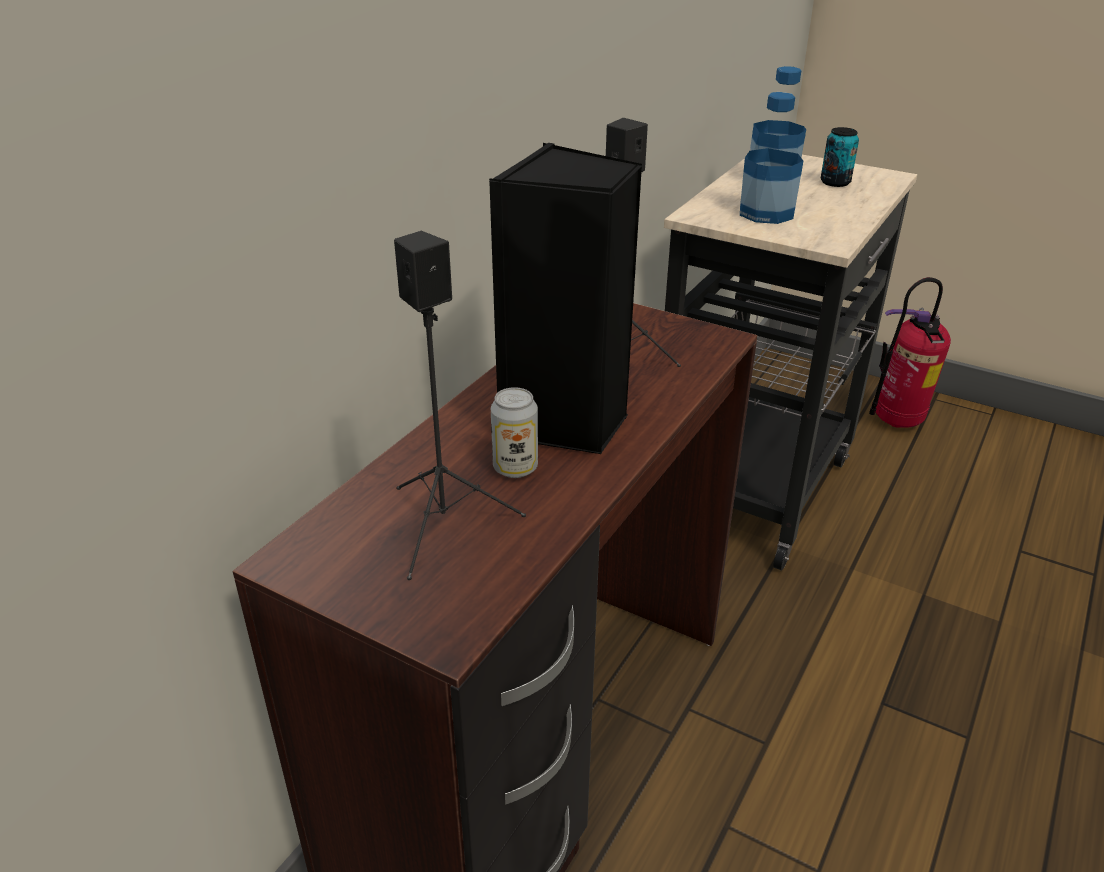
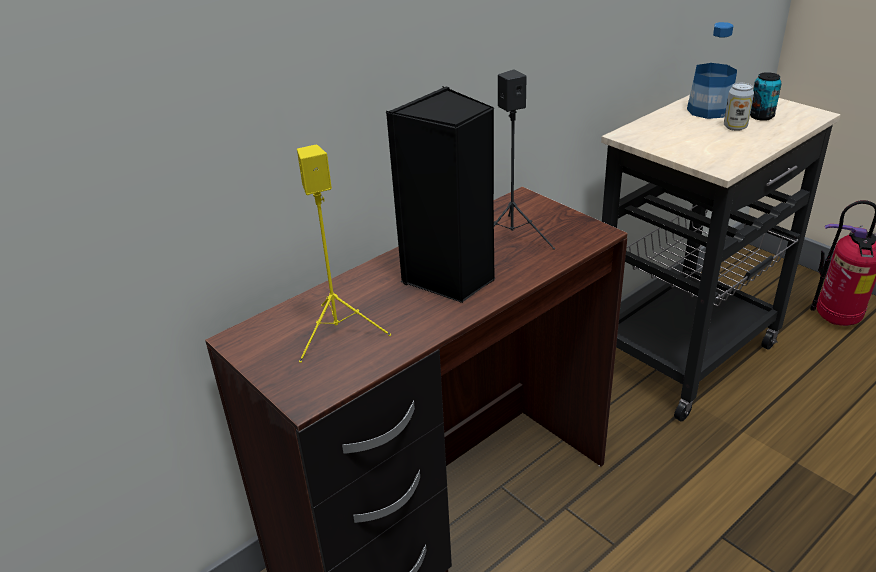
camera: 20 degrees right, 0 degrees up
black speaker [394,231,526,580] -> yellow speaker [297,144,391,363]
can [491,387,538,478] -> can moved to [724,83,754,131]
bottle [740,92,803,224] -> none

